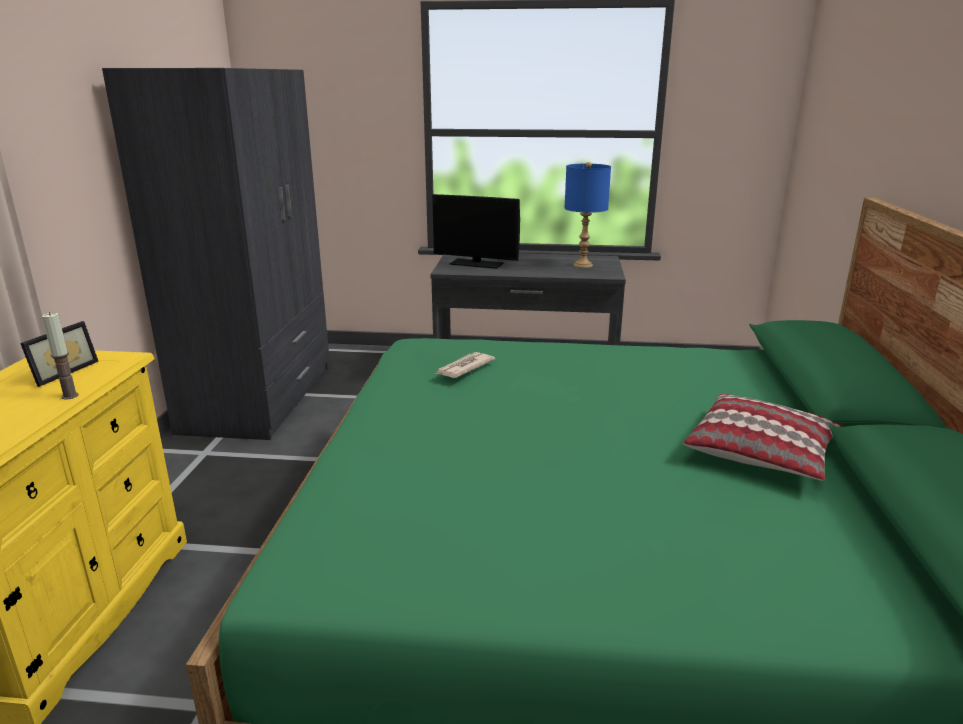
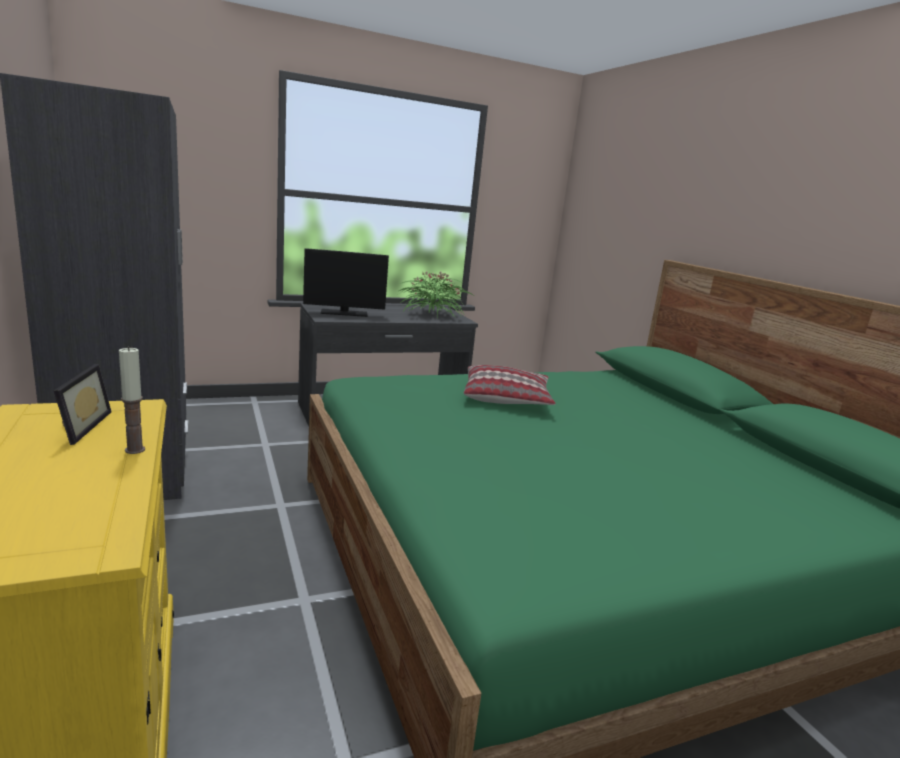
camera: 30 degrees left, 5 degrees down
newspaper [435,352,495,378] -> none
blue table lamp [565,162,611,268] -> potted plant [399,271,474,316]
pillow [683,394,843,481] -> pillow moved to [464,365,556,405]

